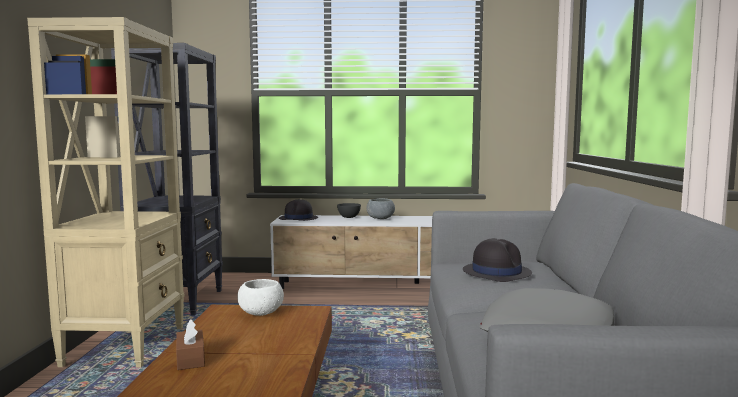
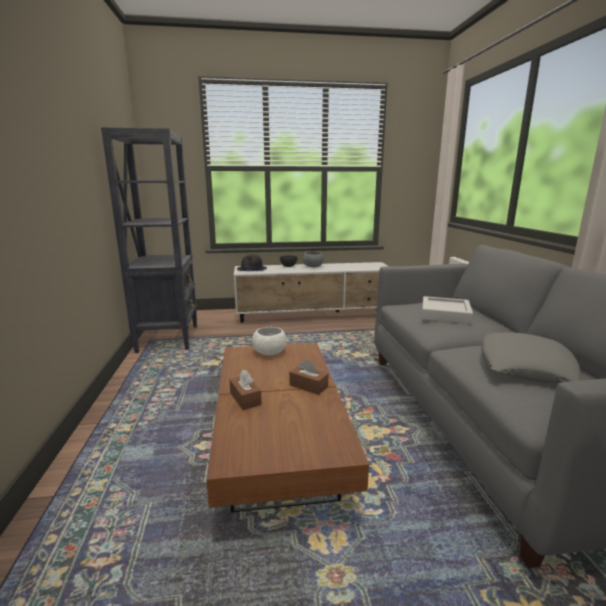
camera: 10 degrees left, 10 degrees up
beige bookcase [27,17,184,368] -> none
black hat [463,238,532,282] -> grey tray [422,296,473,324]
none -> brown tissue box [289,360,328,395]

